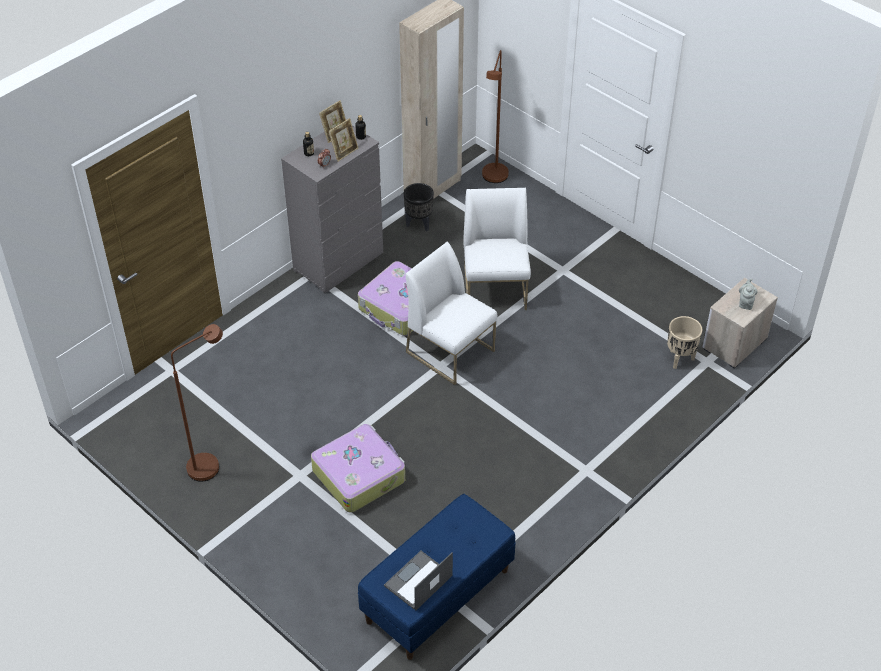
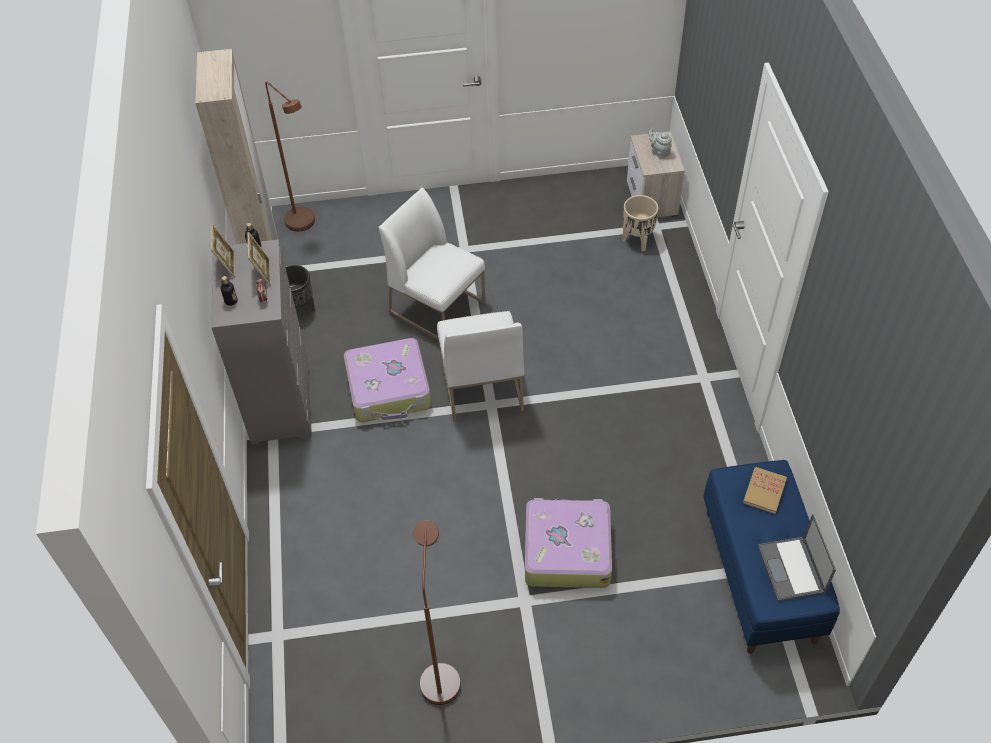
camera: 50 degrees left, 5 degrees up
white chair [405,242,497,385] -> white chair turned 90 degrees counterclockwise [437,311,524,422]
none -> book [743,467,787,514]

